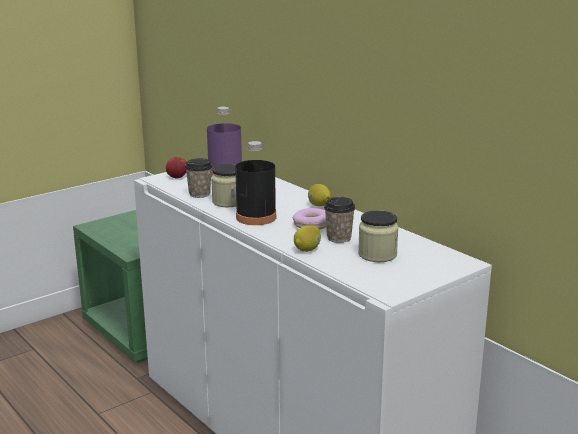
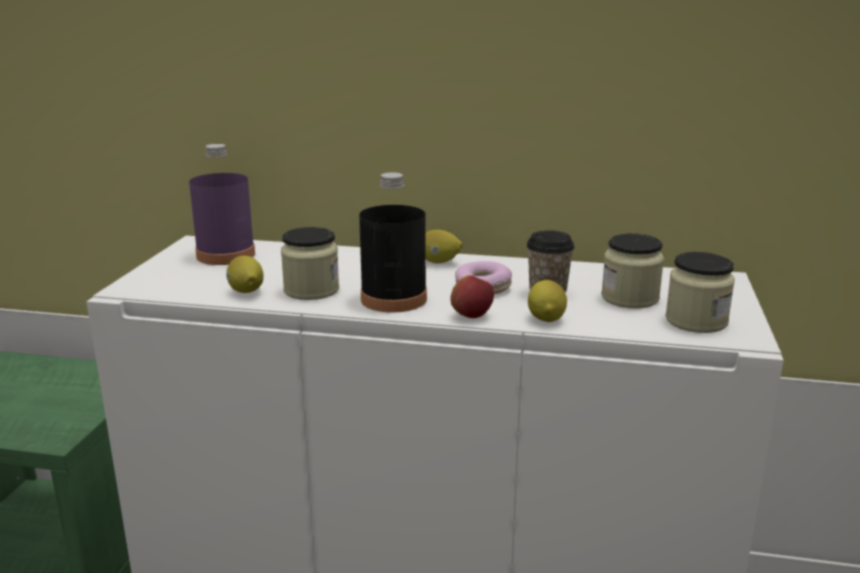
camera: 40 degrees left, 0 degrees up
apple [166,156,187,178] -> apple moved to [450,275,494,318]
cup [185,158,212,198] -> lemon [226,256,264,293]
none -> jar [665,252,735,333]

